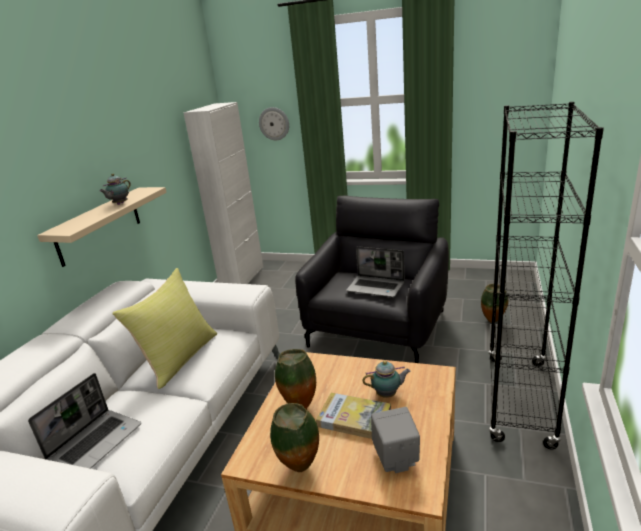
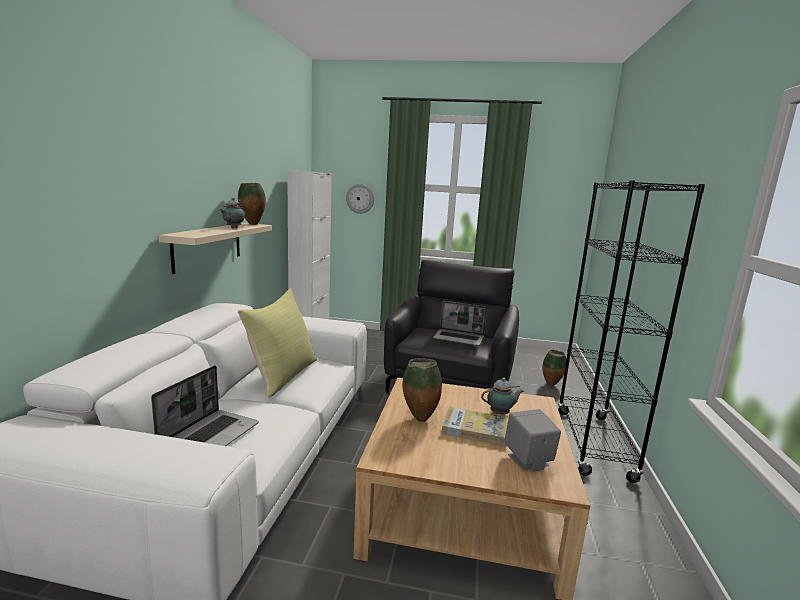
camera: 10 degrees left, 10 degrees down
vase [270,403,319,472] -> vase moved to [238,183,266,225]

